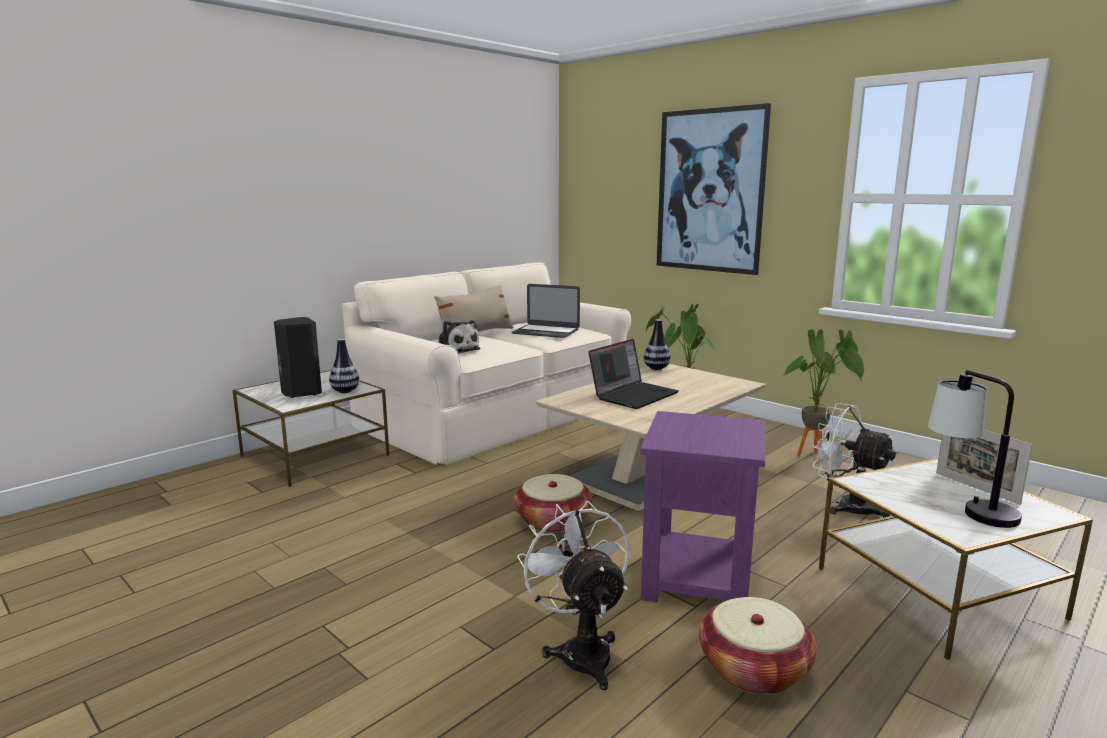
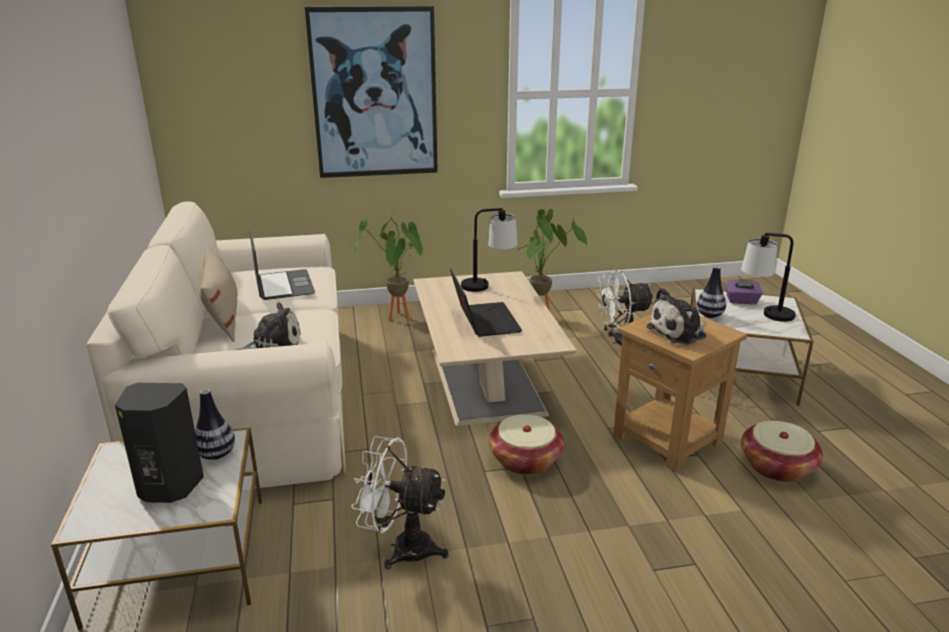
camera: 55 degrees left, 10 degrees up
laptop [511,284,580,338] -> laptop turned 75 degrees counterclockwise [250,229,315,300]
white fan [517,501,630,690] -> white fan moved to [351,436,449,569]
purple side table [640,411,765,603] -> brown side table [613,314,747,472]
vase [644,319,671,370] -> vase moved to [697,266,726,318]
picture frame [936,430,1032,505] -> purple tissue box [726,279,762,304]
none -> table lamp [461,208,517,292]
none -> plush toy [647,288,706,345]

